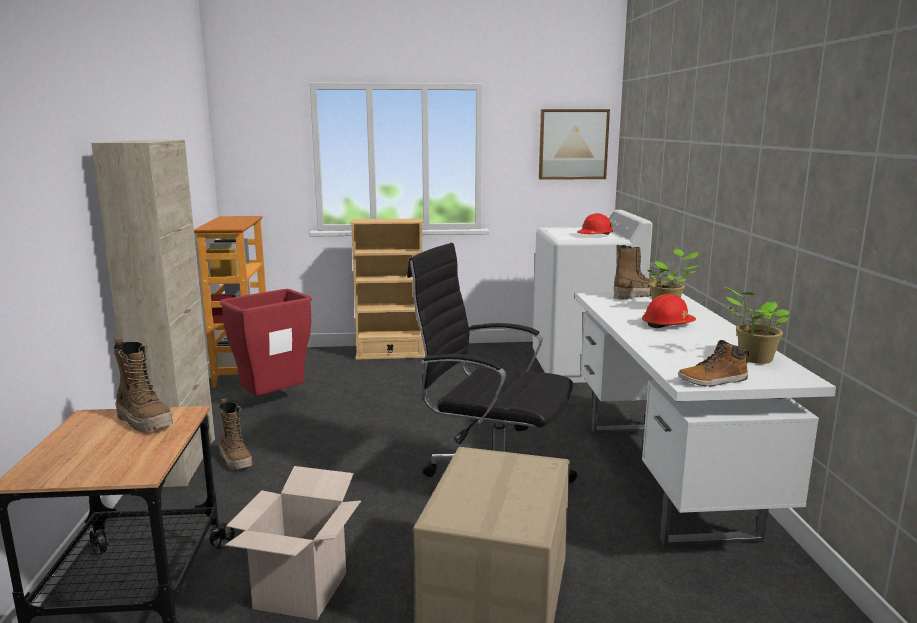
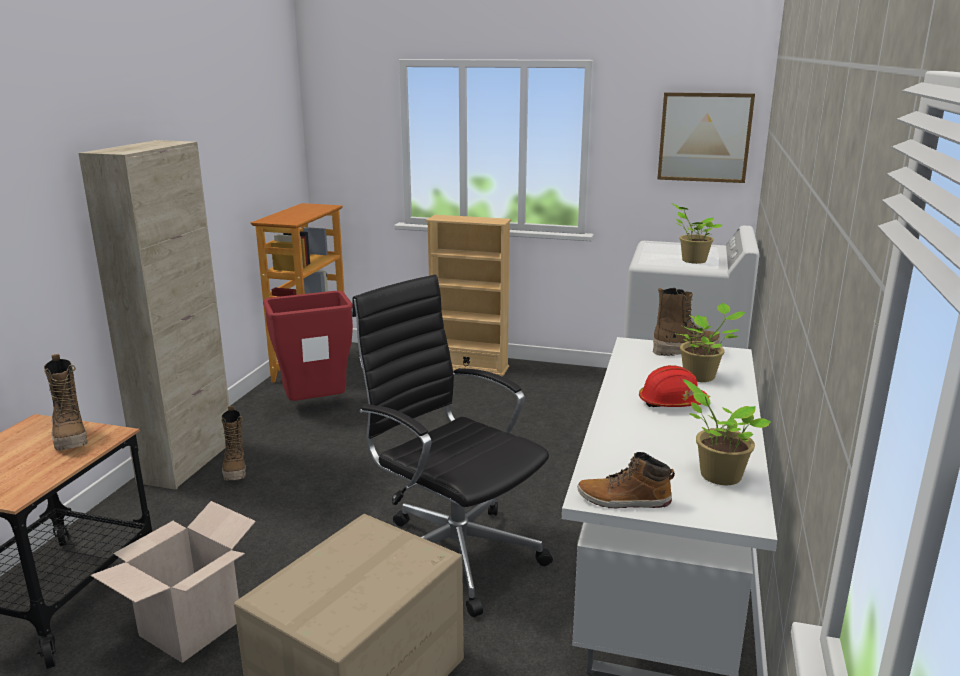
camera: 20 degrees right, 5 degrees up
red hard hat [577,213,613,235] -> potted plant [671,203,722,264]

